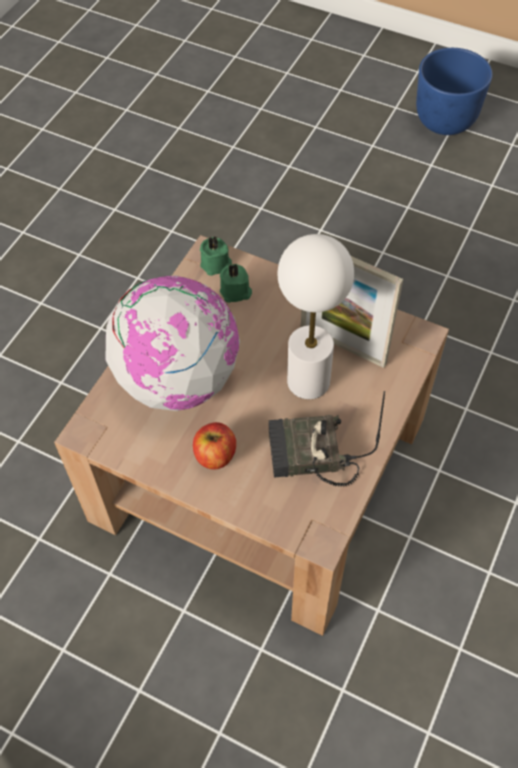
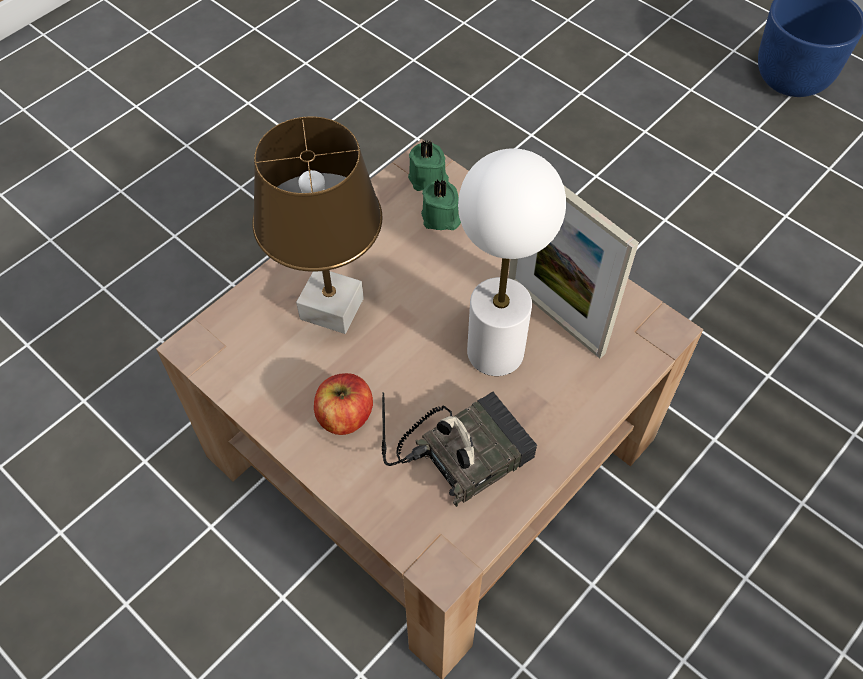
camera: 15 degrees right, 0 degrees up
globe [105,275,240,411] -> brown table lamp [252,116,382,334]
radio [269,391,385,487] -> radio turned 135 degrees clockwise [382,392,537,507]

